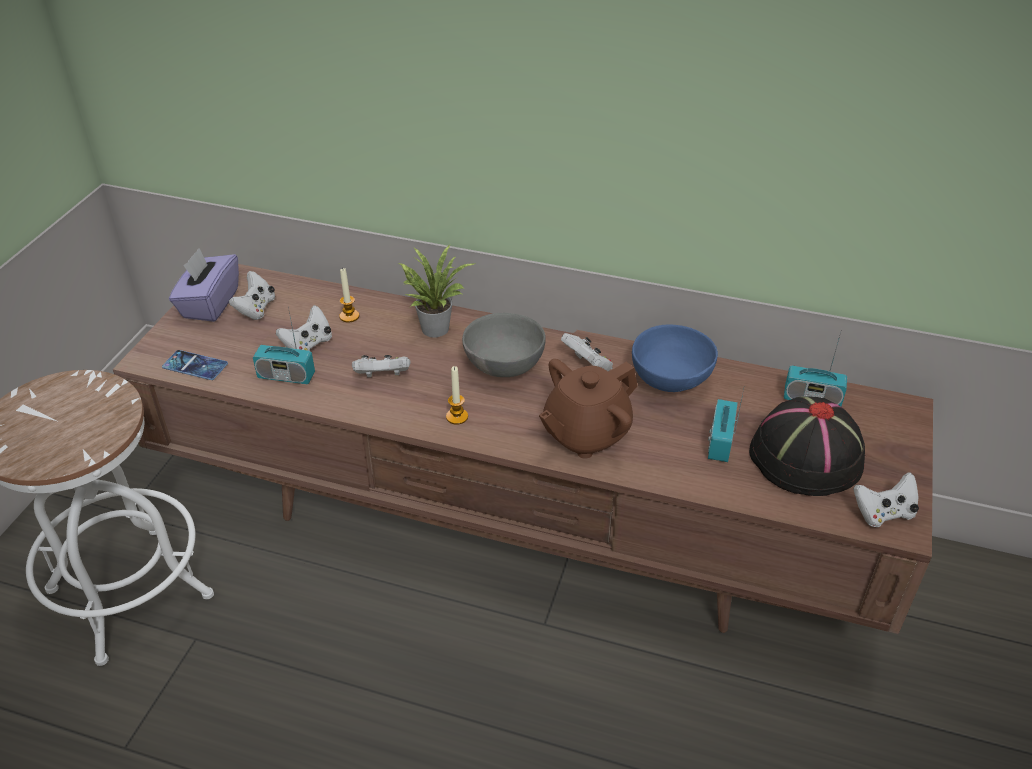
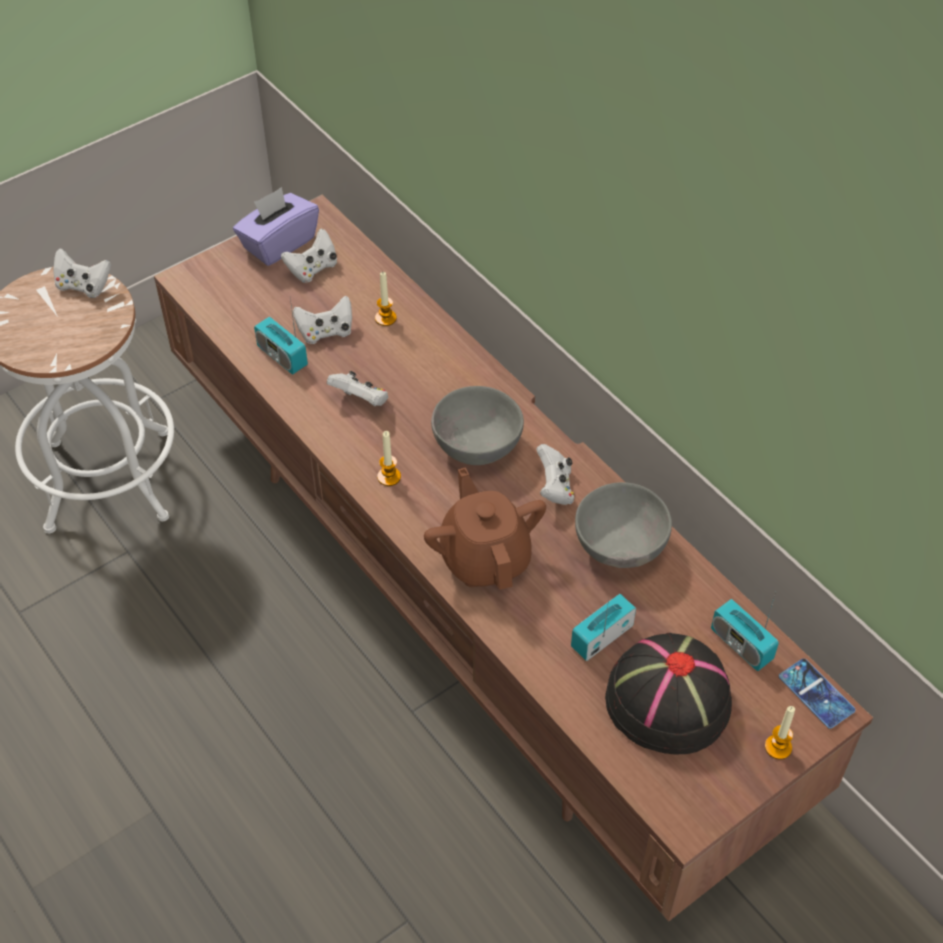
camera: 35 degrees right, 10 degrees up
phone [162,350,228,380] -> phone moved to [779,658,855,729]
potted plant [397,245,474,338] -> none
brown teapot [539,359,637,459] -> brown teapot turned 75 degrees clockwise [424,467,546,589]
blue bowl [632,325,718,392] -> grey bowl [575,482,672,568]
white game controller [853,473,919,527] -> white game controller moved to [53,248,111,298]
none -> candle [765,706,795,760]

